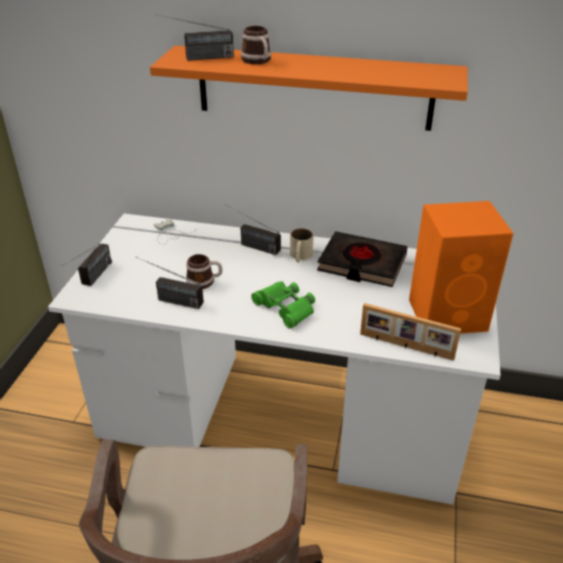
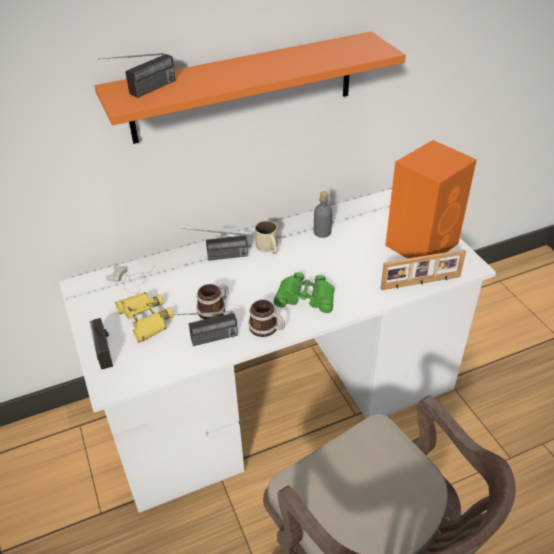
camera: 35 degrees left, 5 degrees up
mug [241,26,271,64] -> mug moved to [248,300,285,337]
black book [317,231,408,287] -> grey bottle [314,191,332,238]
none -> yellow binoculars [115,292,173,343]

